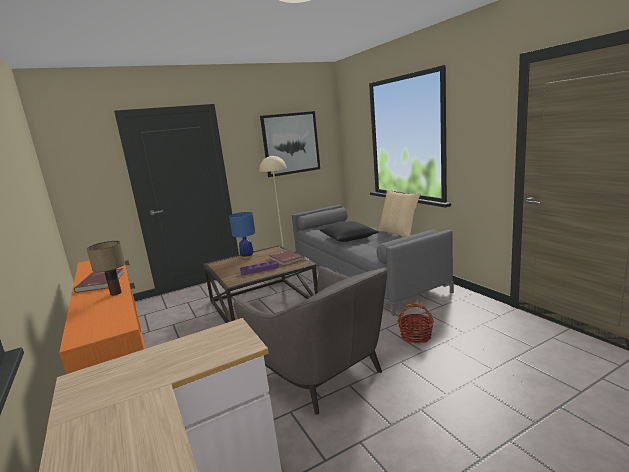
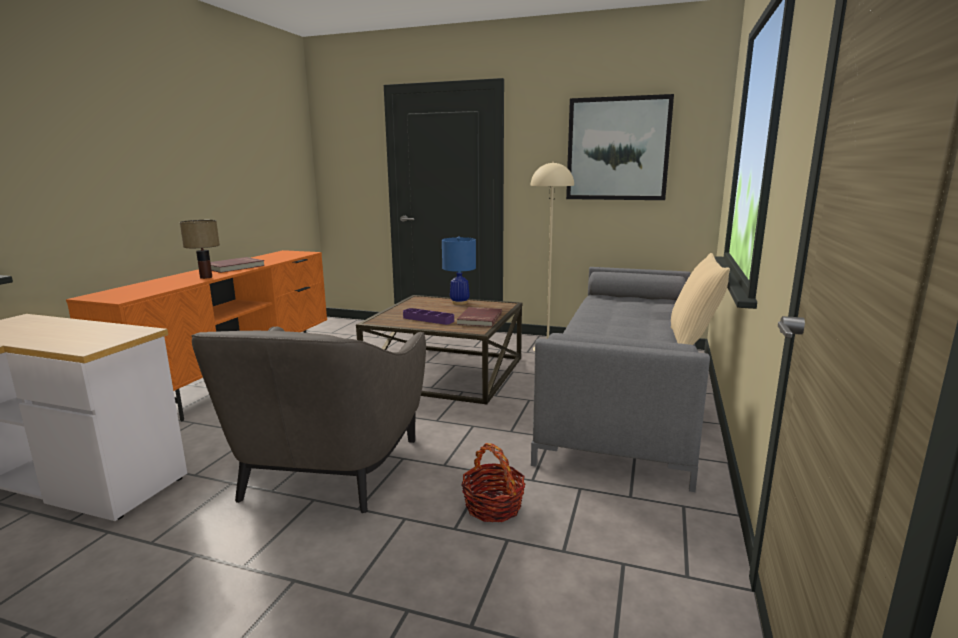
camera: 45 degrees right, 0 degrees up
black pillow [320,221,379,242] -> none

